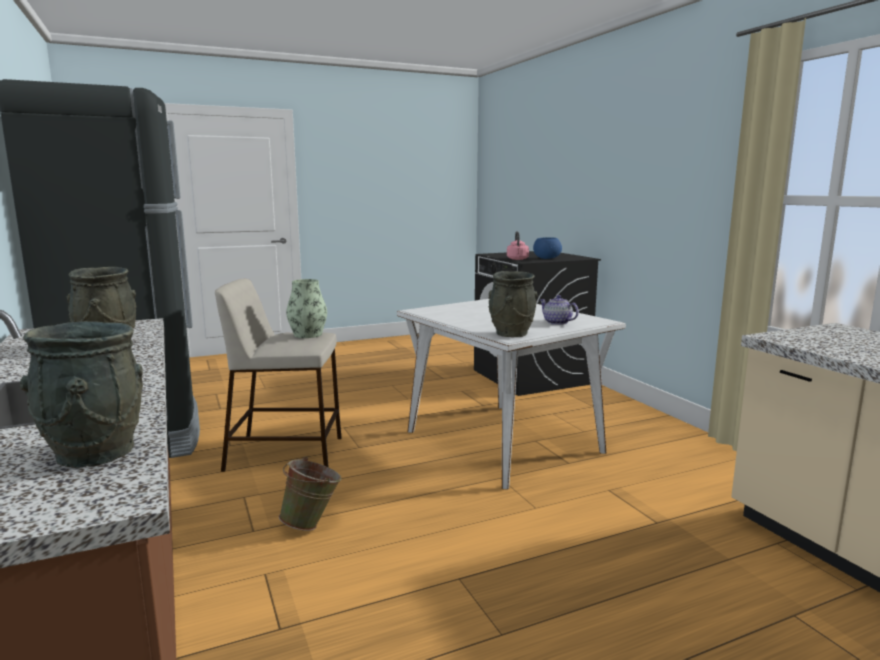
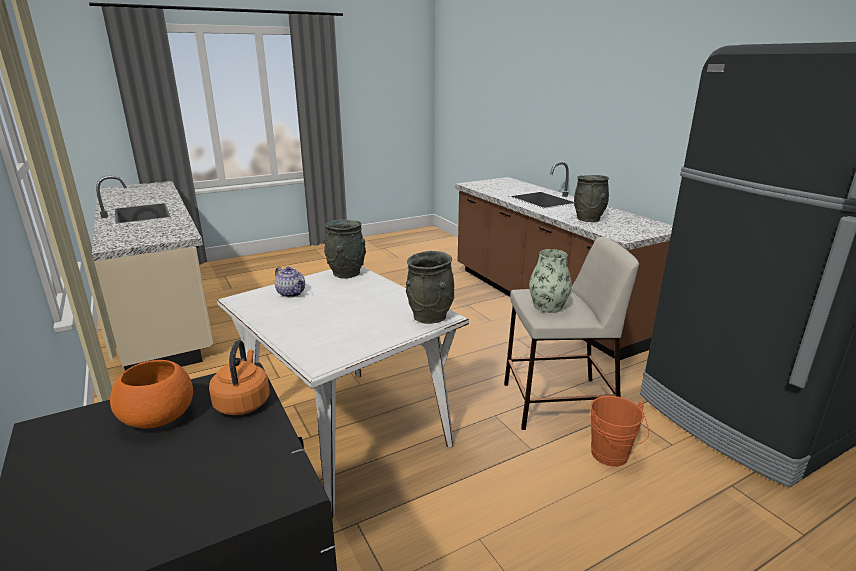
camera: 175 degrees right, 10 degrees up
grey vase [20,321,143,468] -> grey vase moved to [405,251,454,324]
green bucket [279,456,342,531] -> none
pink kettle [507,231,529,260] -> orange kettle [209,340,269,415]
blue bowl [533,237,562,259] -> orange bowl [110,360,193,429]
none -> orange bucket [590,396,649,467]

